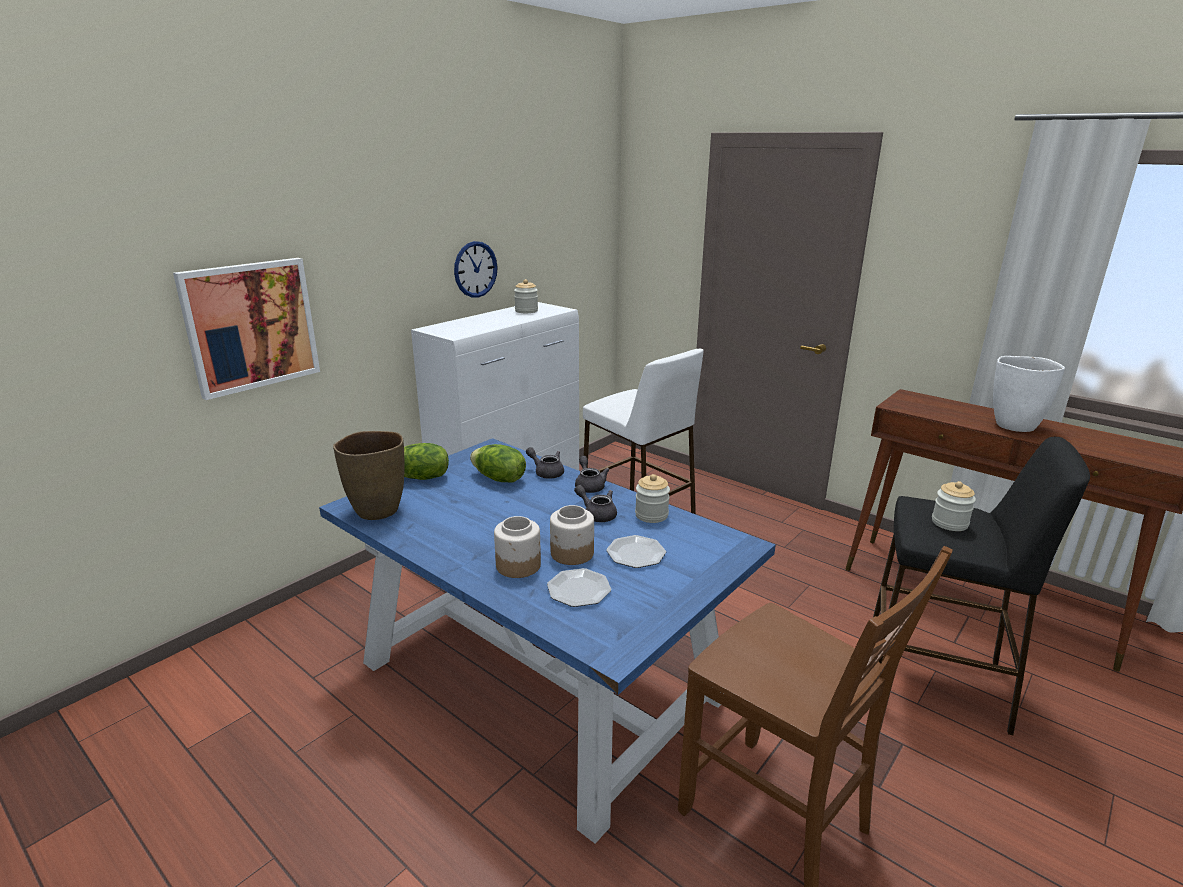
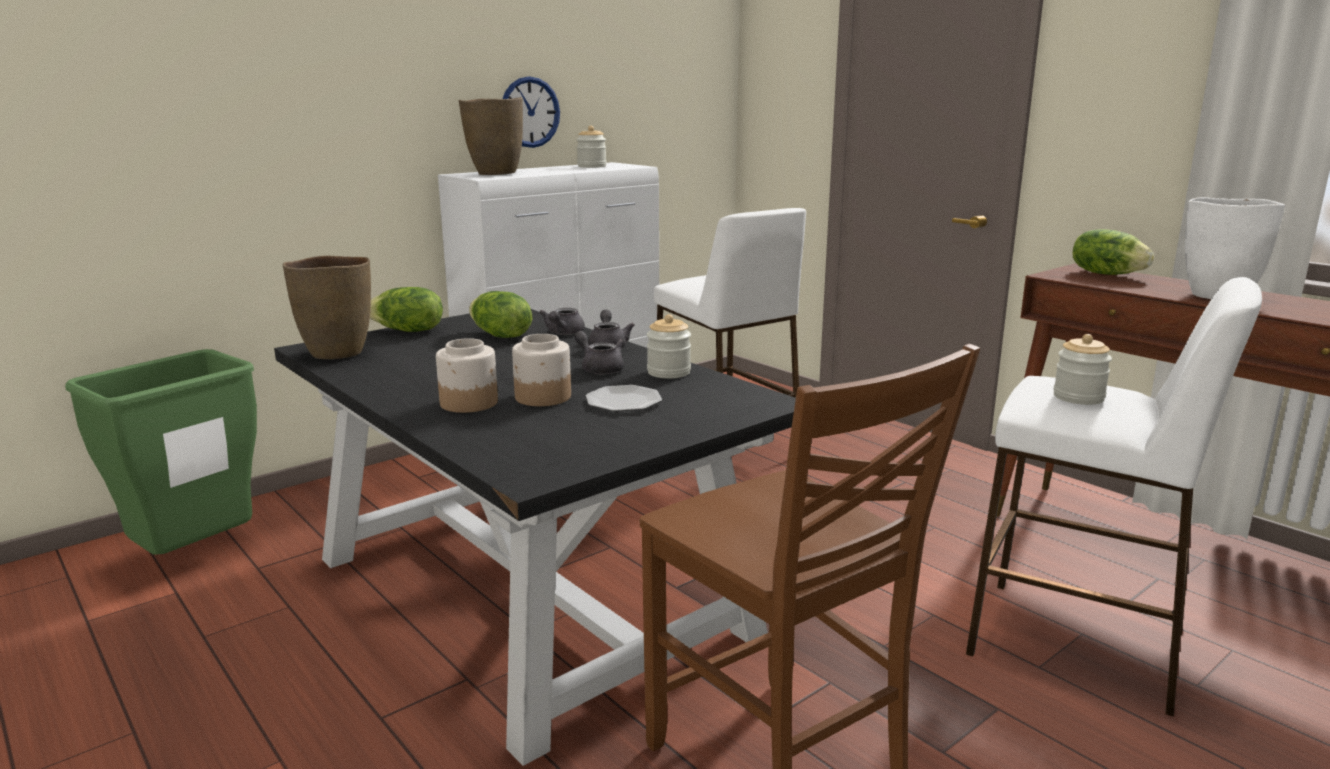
camera: 10 degrees right, 5 degrees down
picture [173,258,320,400] -> none
blue dining table [319,438,776,844] -> black dining table [274,309,796,766]
grey teapot [526,447,564,479] -> grey teapot turned 120 degrees counterclockwise [539,308,585,335]
plate [547,568,611,607] -> none
black stool [873,437,1090,735] -> white stool [966,277,1262,716]
none -> green trash can [65,349,257,555]
none -> brown vase [459,97,523,175]
none -> lettuce [1073,229,1154,275]

